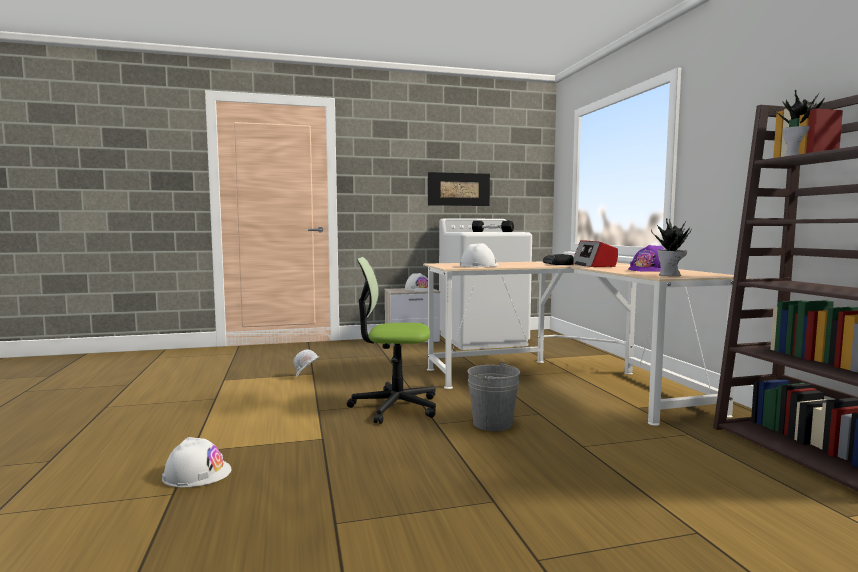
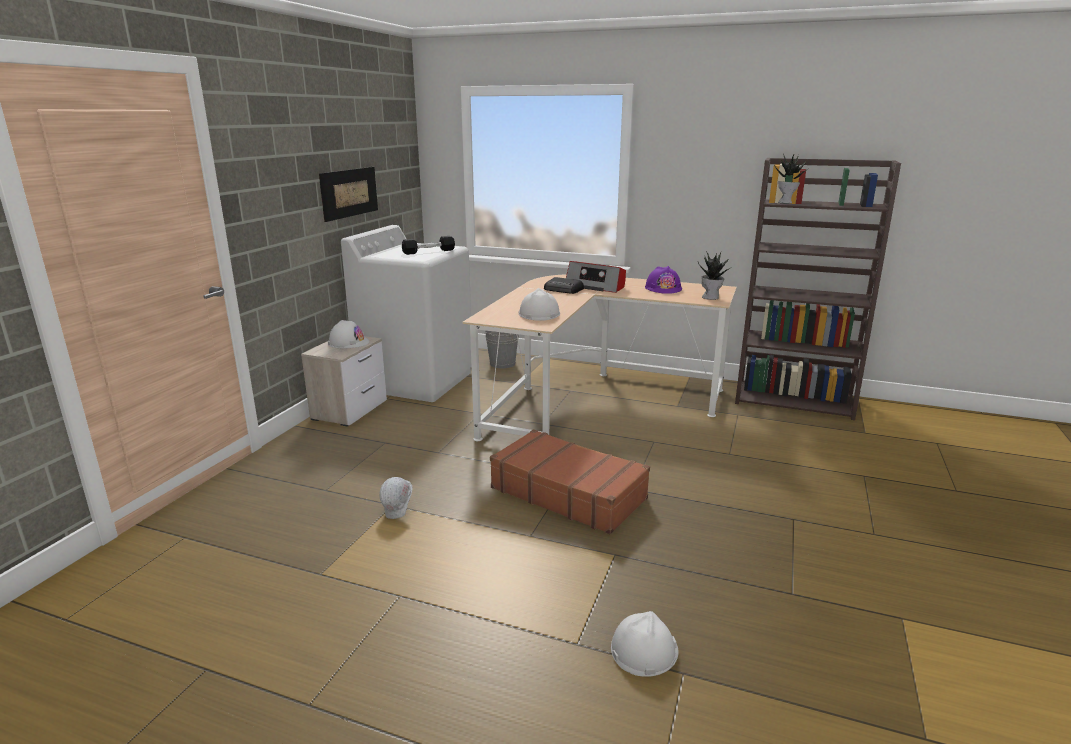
camera: 55 degrees left, 15 degrees up
office chair [347,257,436,424] -> brown suitcase [490,429,650,534]
grey bucket [468,361,520,431] -> grey bucket moved to [485,331,519,368]

